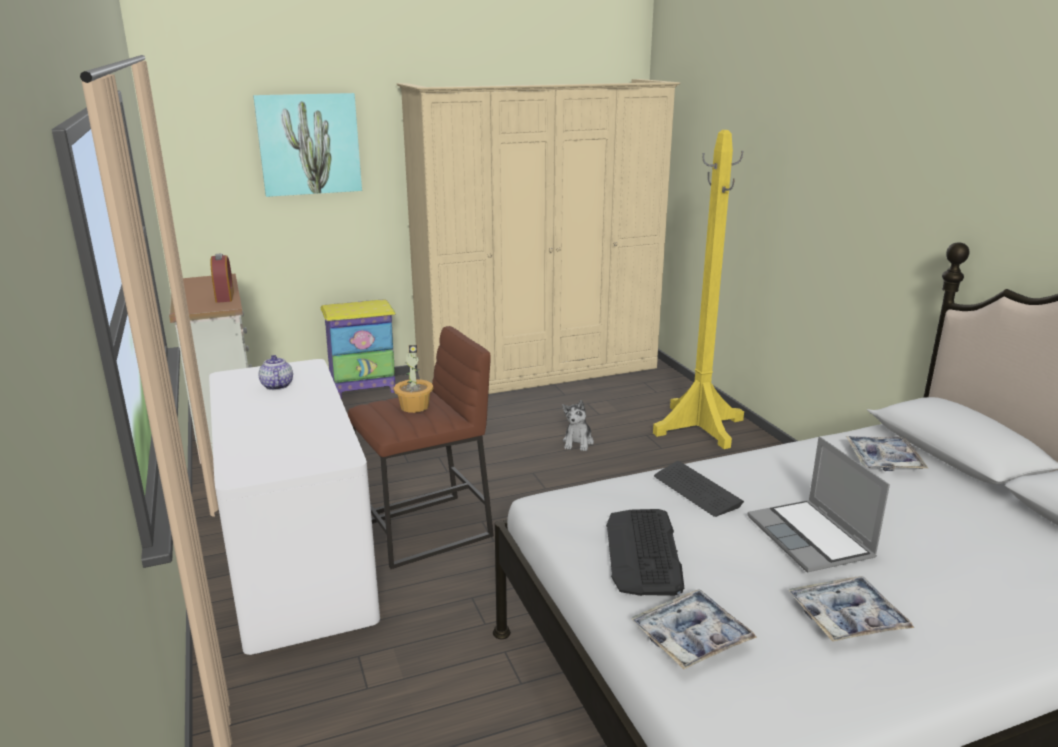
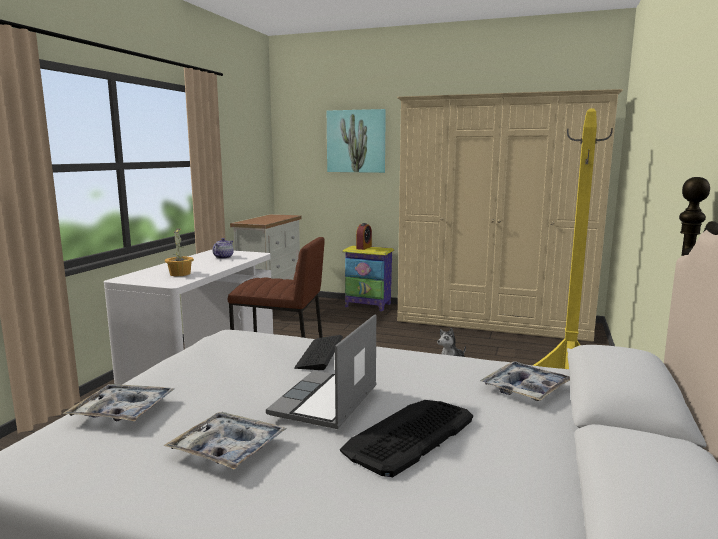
camera: 40 degrees right, 10 degrees down
alarm clock [210,253,234,303] -> alarm clock moved to [356,223,372,250]
potted plant [394,345,433,413] -> potted plant moved to [165,228,194,276]
keyboard [606,509,684,596] -> keyboard moved to [340,400,473,477]

